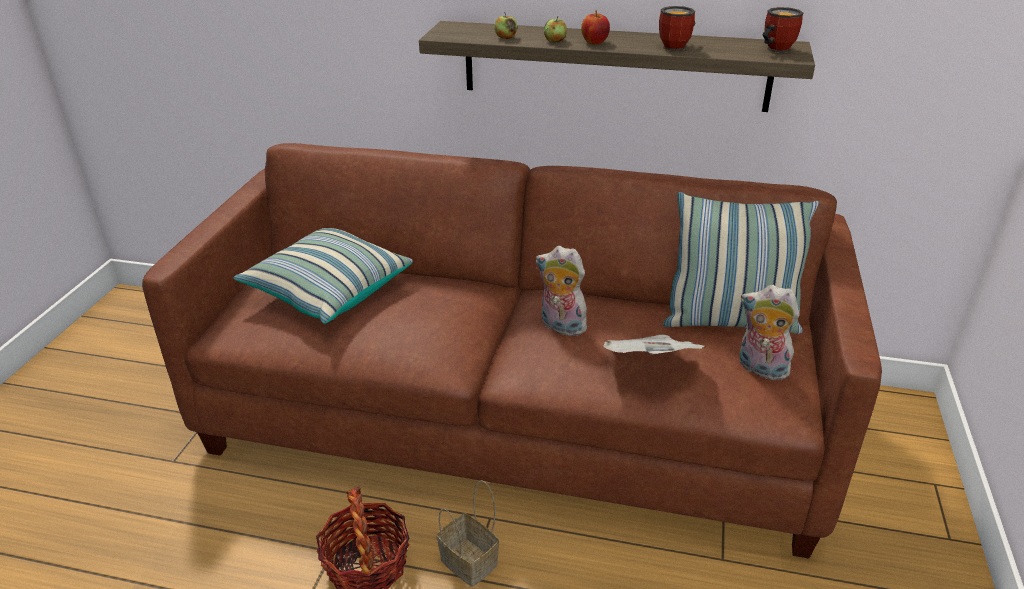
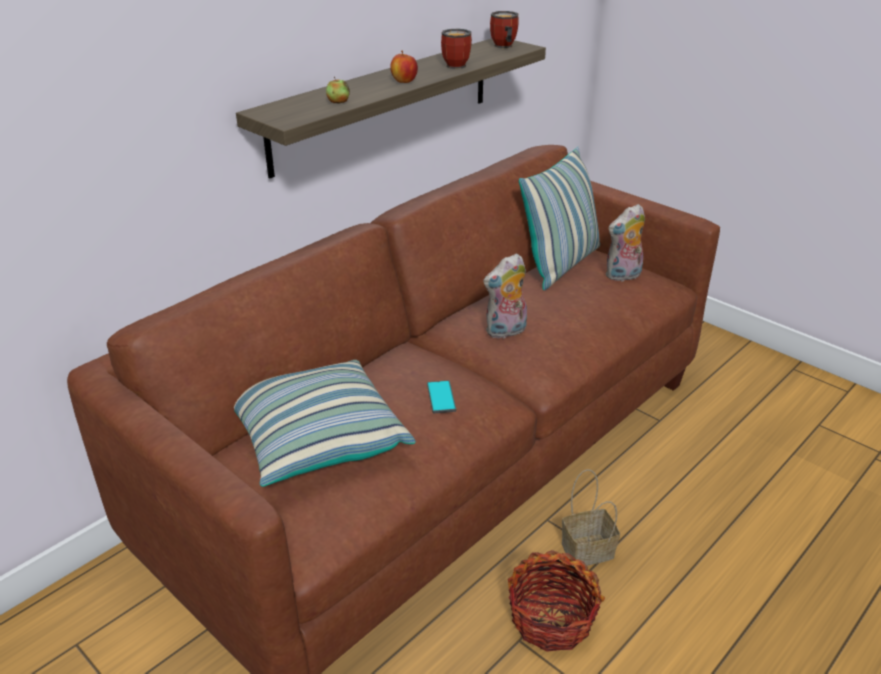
camera: 60 degrees left, 0 degrees up
apple [544,16,567,42] -> none
newspaper [603,335,704,355] -> none
none -> phone [427,380,456,413]

